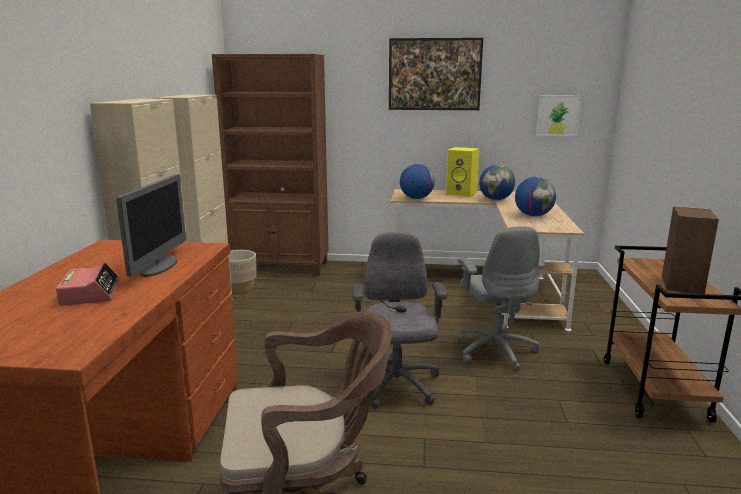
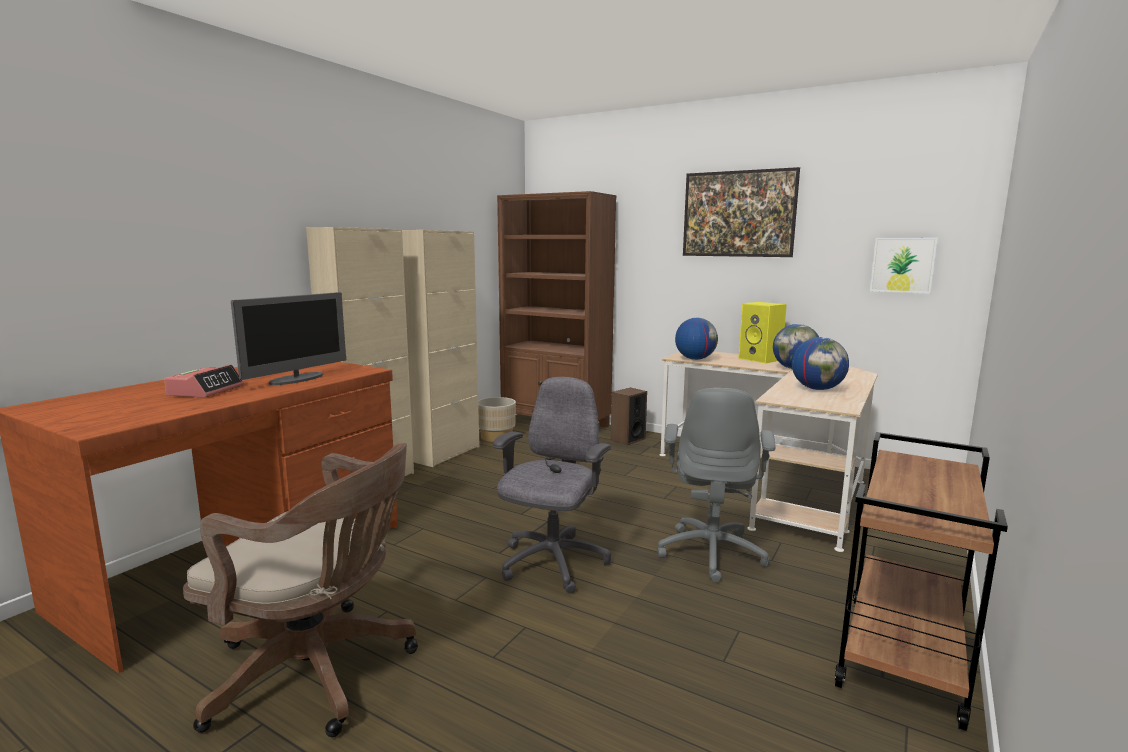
camera: 25 degrees right, 5 degrees down
speaker [662,207,719,294] -> speaker moved to [611,388,647,445]

